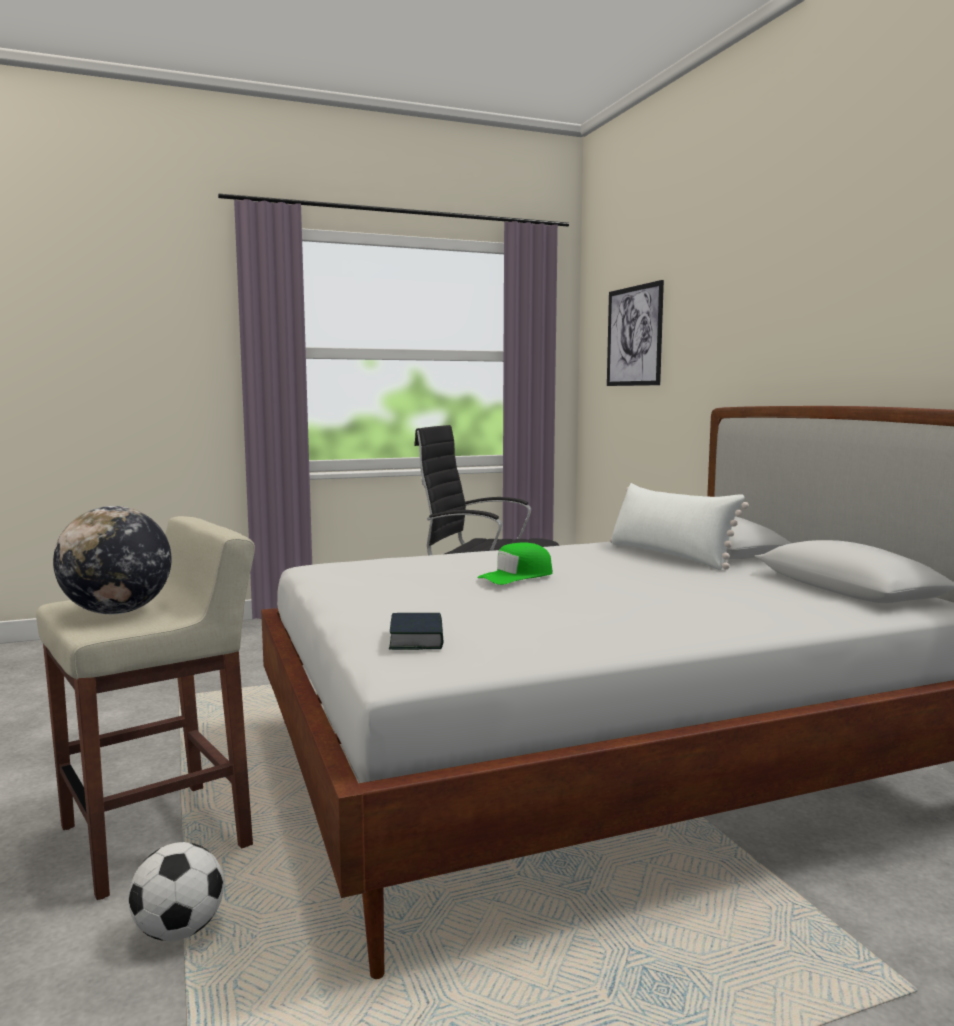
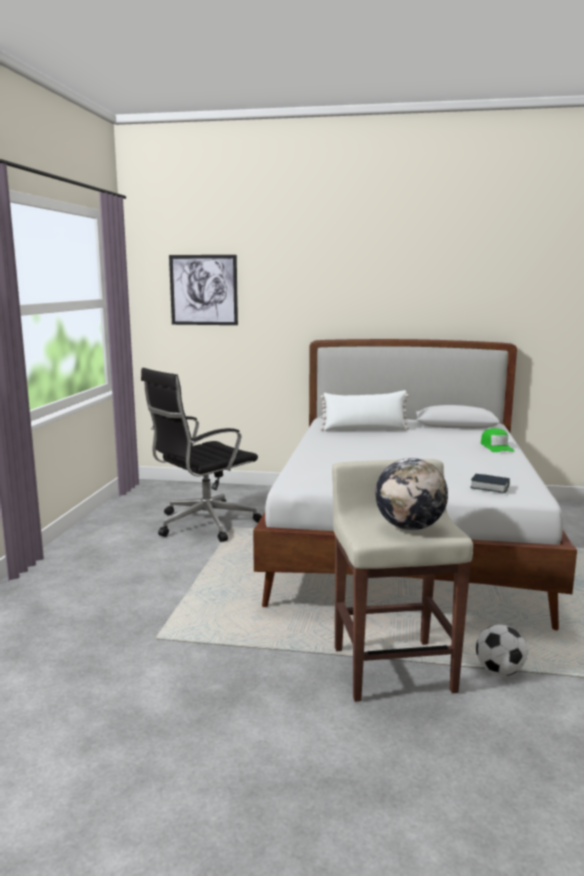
camera: 60 degrees left, 5 degrees up
green cap [477,543,553,585] -> green cap moved to [481,428,515,452]

